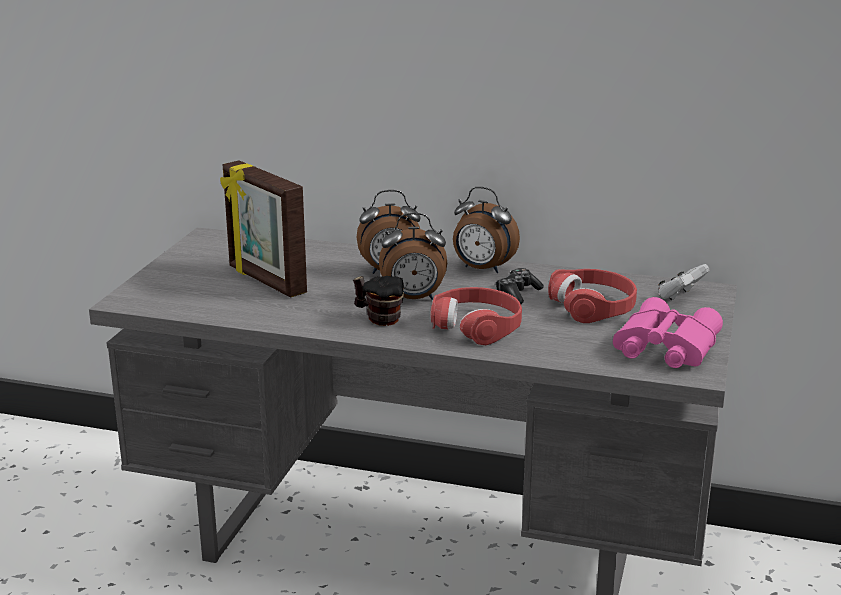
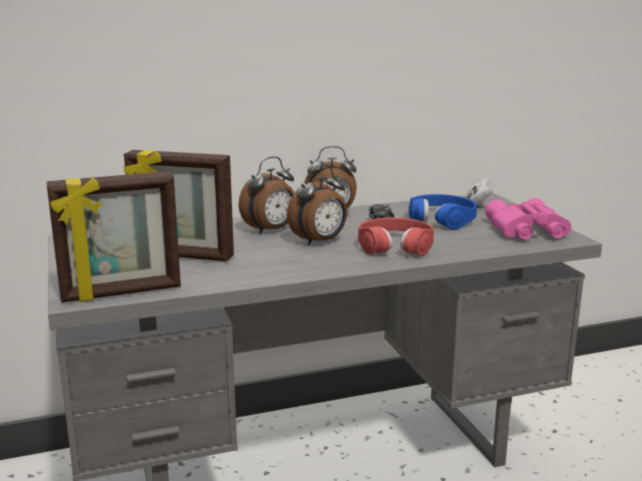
camera: 35 degrees left, 5 degrees down
mug [353,276,404,326] -> none
red headphones [548,269,637,323] -> blue headphones [409,194,477,230]
none -> picture frame [46,171,181,303]

